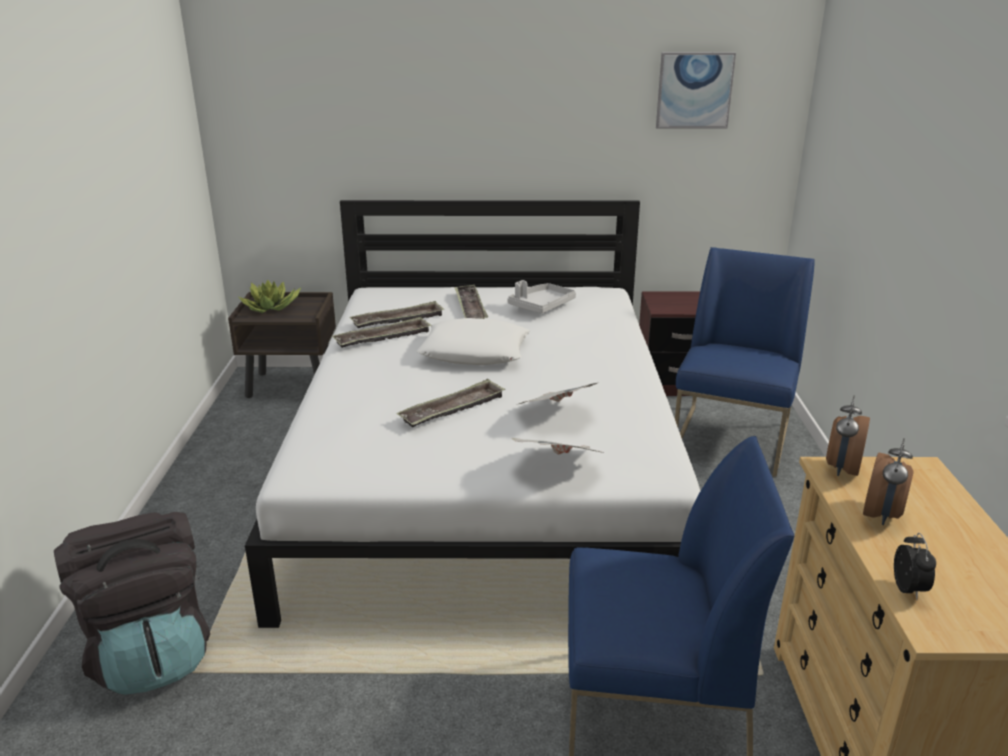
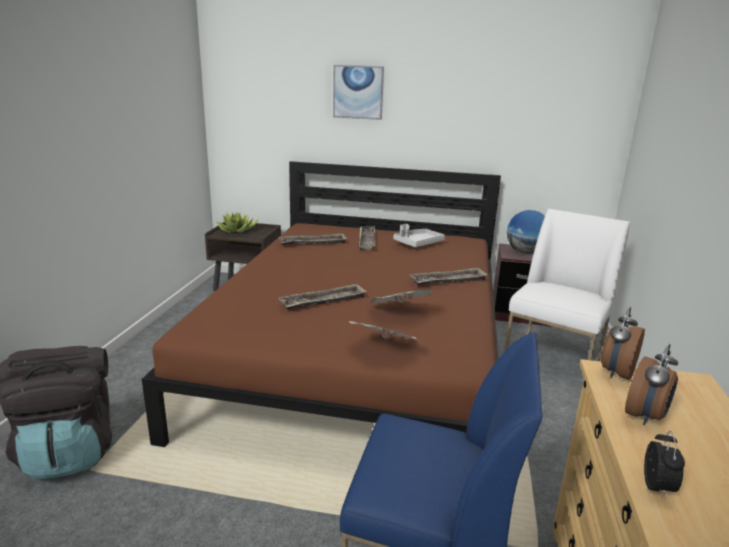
camera: 10 degrees right, 5 degrees down
white bed [245,200,700,628] -> brown bed [142,161,501,447]
tray [332,316,431,348] -> tray moved to [410,267,488,285]
white pillow [417,318,530,365] -> none
picture [656,52,736,128] -> picture moved to [333,65,384,120]
blue chair [675,247,815,477] -> white chair [504,209,630,385]
none -> globe [507,210,545,254]

